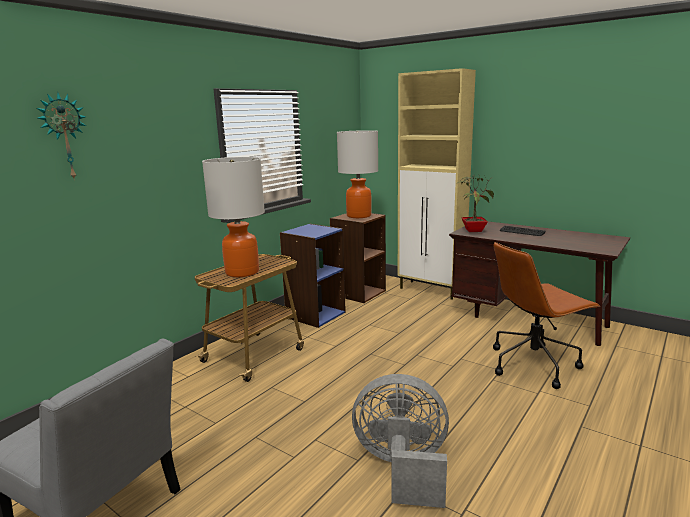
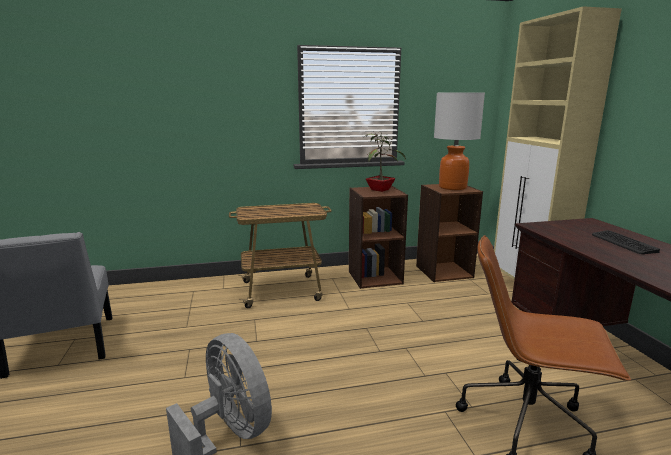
camera: 40 degrees right, 0 degrees up
wall clock [37,92,86,180] -> none
table lamp [202,157,265,277] -> none
blue bookcase [280,224,346,328] -> brown bookcase [349,186,408,289]
potted plant [458,173,494,232] -> potted plant moved to [364,131,406,192]

